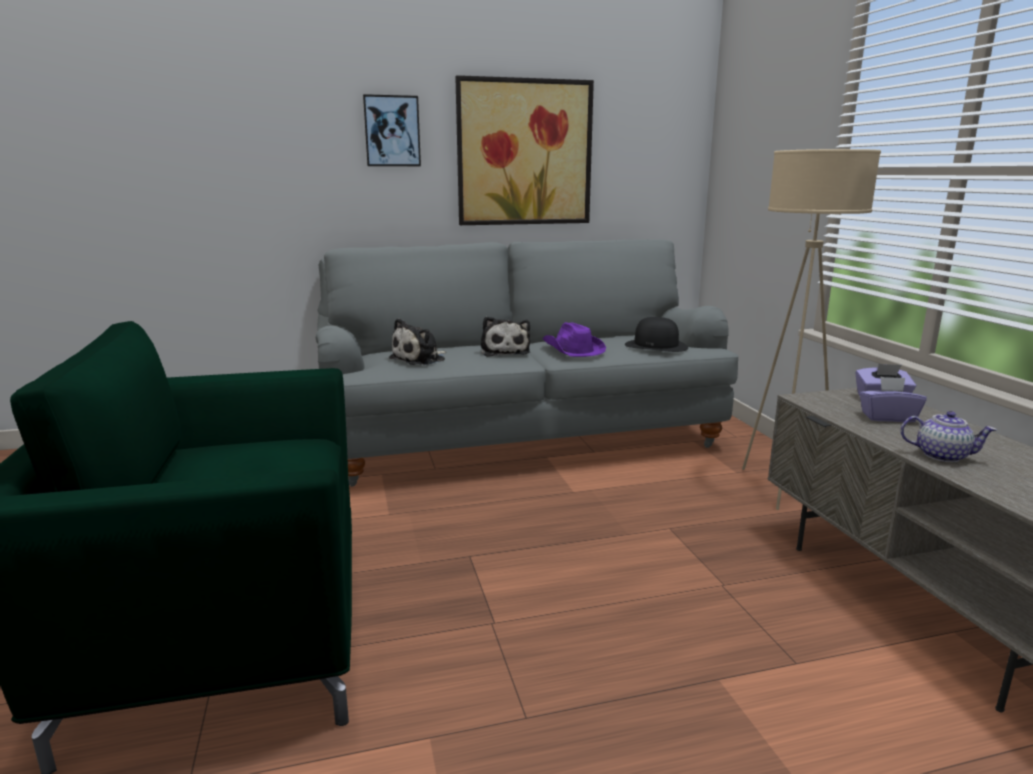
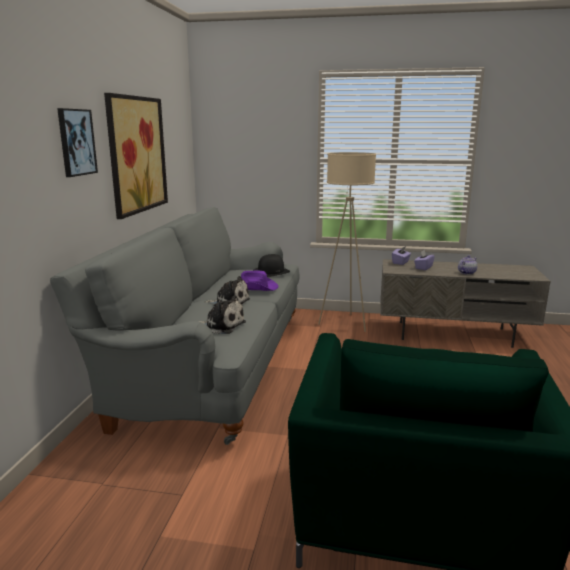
camera: 65 degrees left, 0 degrees up
plush toy [389,318,446,365] -> plush toy turned 45 degrees counterclockwise [198,295,246,334]

